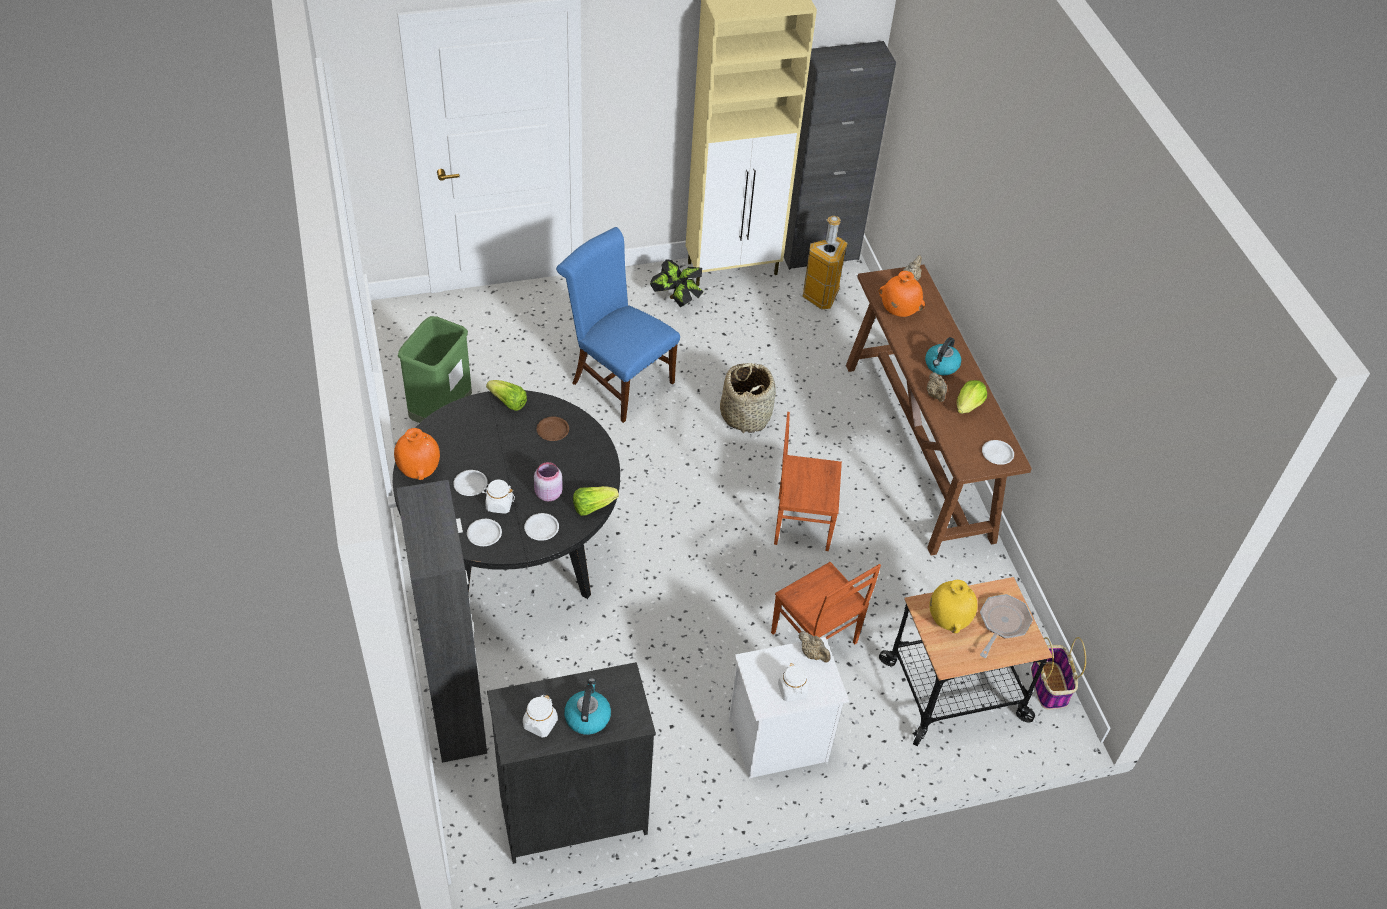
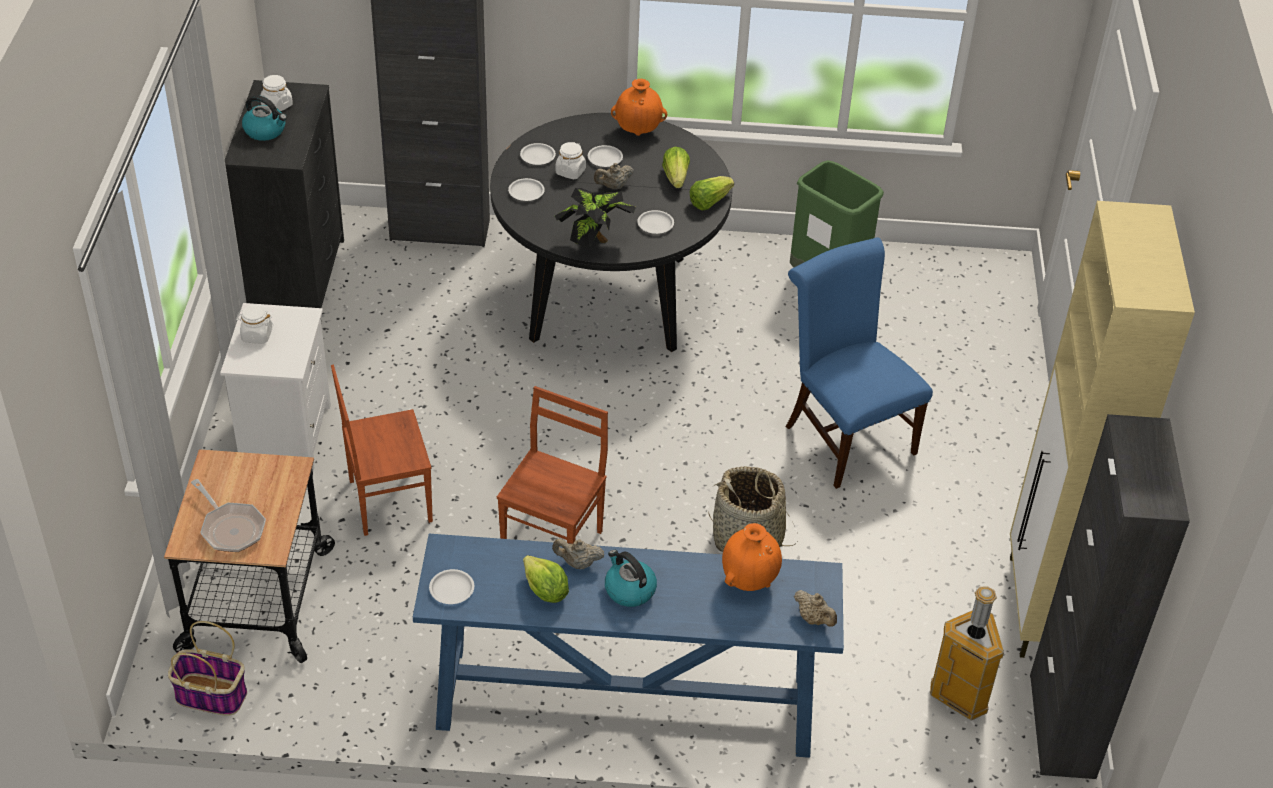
camera: 110 degrees right, 5 degrees down
pink jar [534,462,563,501] -> none
brown plate [537,417,569,441] -> white plate [637,210,674,234]
blue chair [556,227,680,423] -> blue chair turned 90 degrees counterclockwise [786,237,933,489]
lettuce [573,486,619,516] -> lettuce moved to [662,147,690,188]
potted plant [650,259,703,307] -> potted plant moved to [554,188,636,248]
beige teapot [798,631,831,663] -> beige teapot moved to [594,163,634,190]
brown console table [846,265,1032,556] -> blue console table [413,534,844,758]
yellow vase [930,580,977,633] -> none

